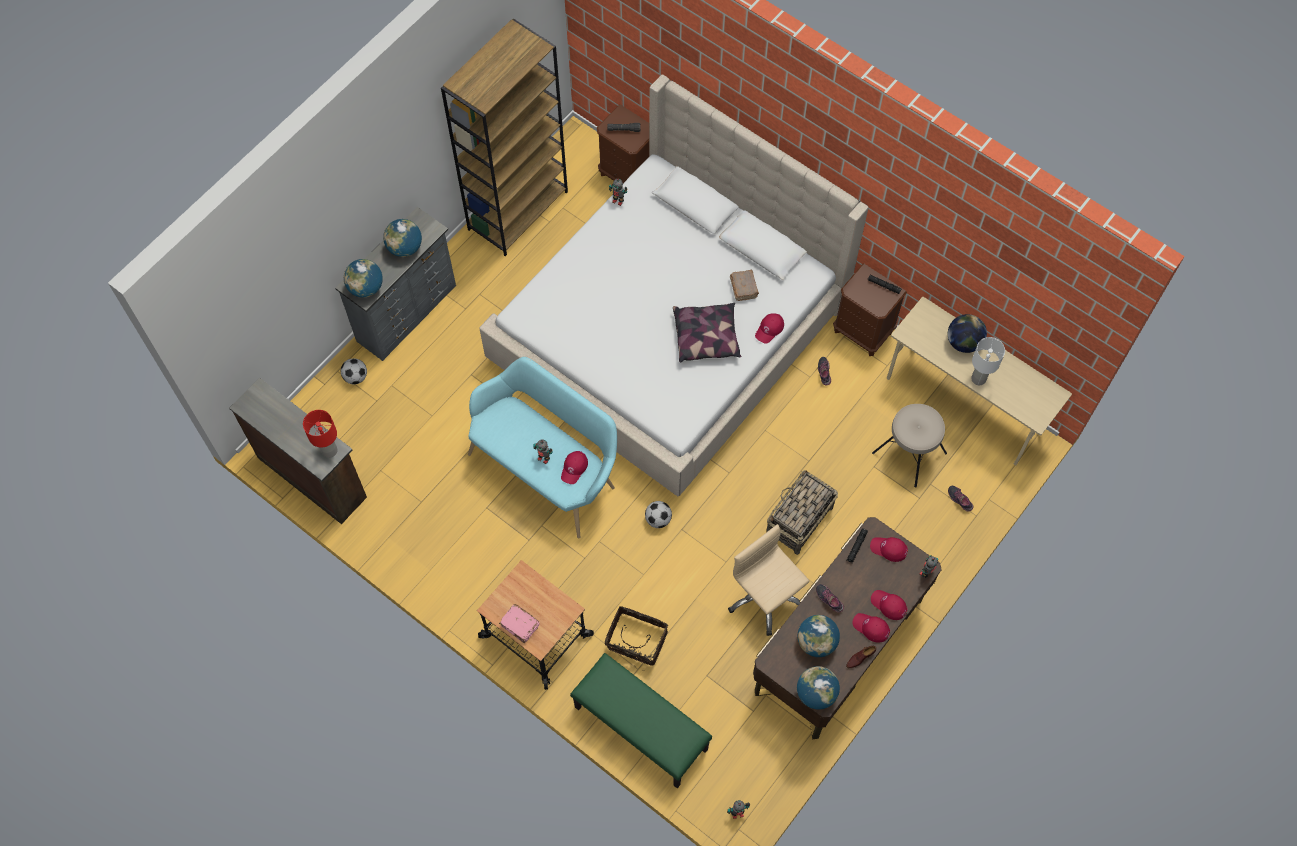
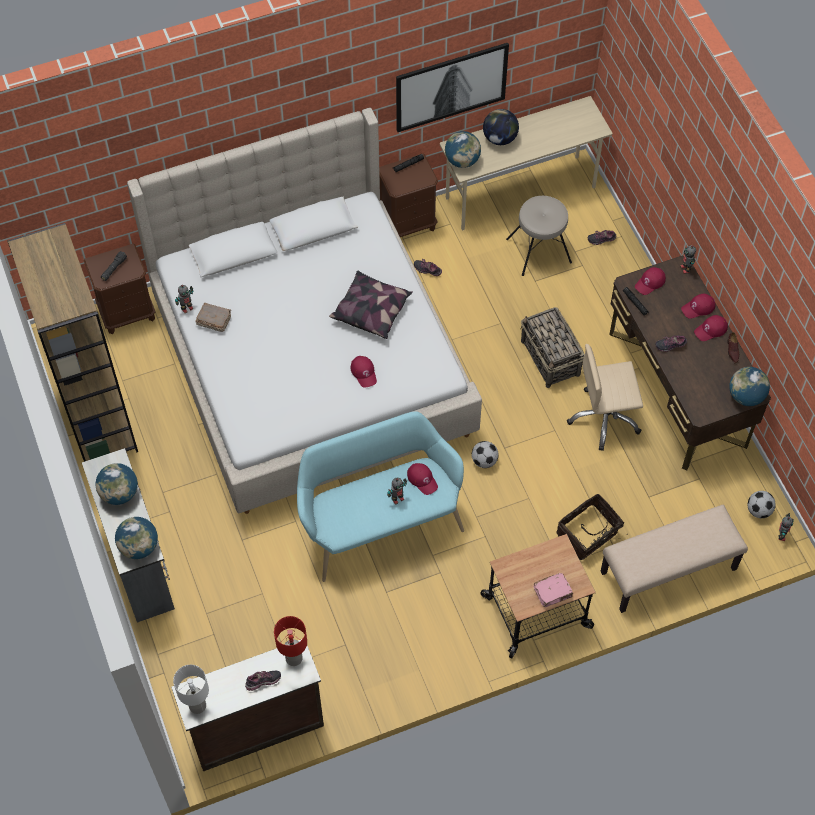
camera: 60 degrees left, 5 degrees down
football [341,358,367,384] -> football moved to [748,491,776,518]
green bench [570,653,712,788] -> beige bench [601,505,748,613]
brown book [730,270,759,301] -> brown book moved to [195,303,231,332]
red cap [755,313,784,344] -> red cap moved to [350,356,377,388]
globe [798,615,840,657] -> globe moved to [445,131,481,168]
white table lamp [971,337,1005,385] -> white table lamp moved to [173,665,209,714]
none -> shoe [245,671,281,691]
none -> picture [396,43,509,132]

